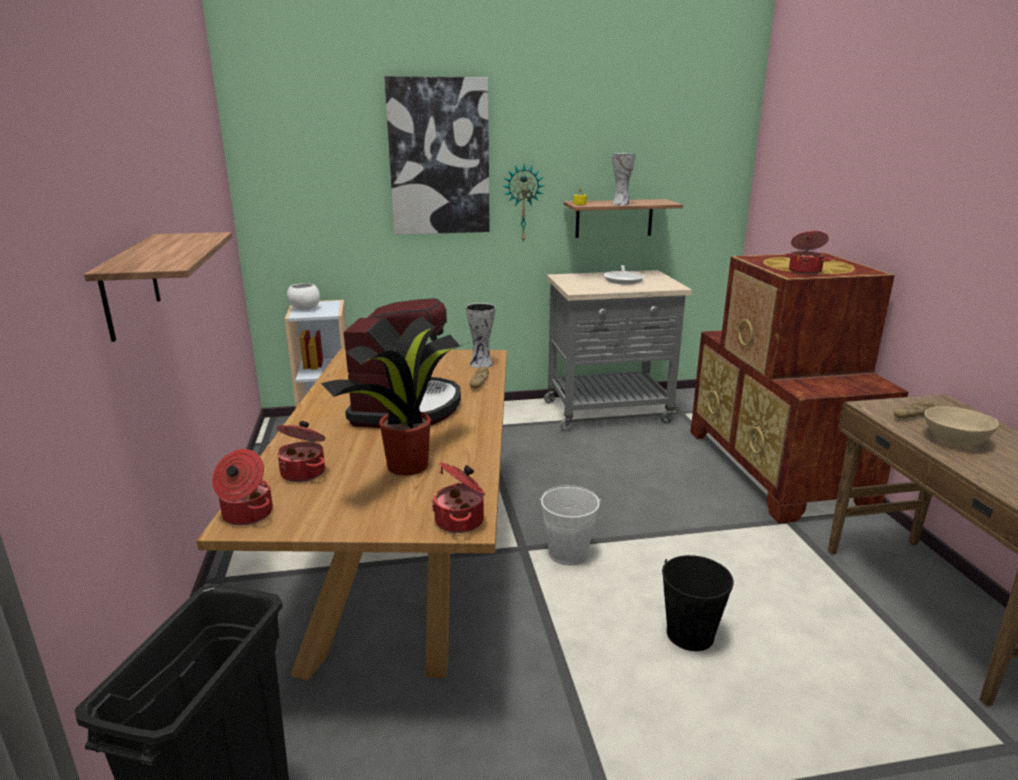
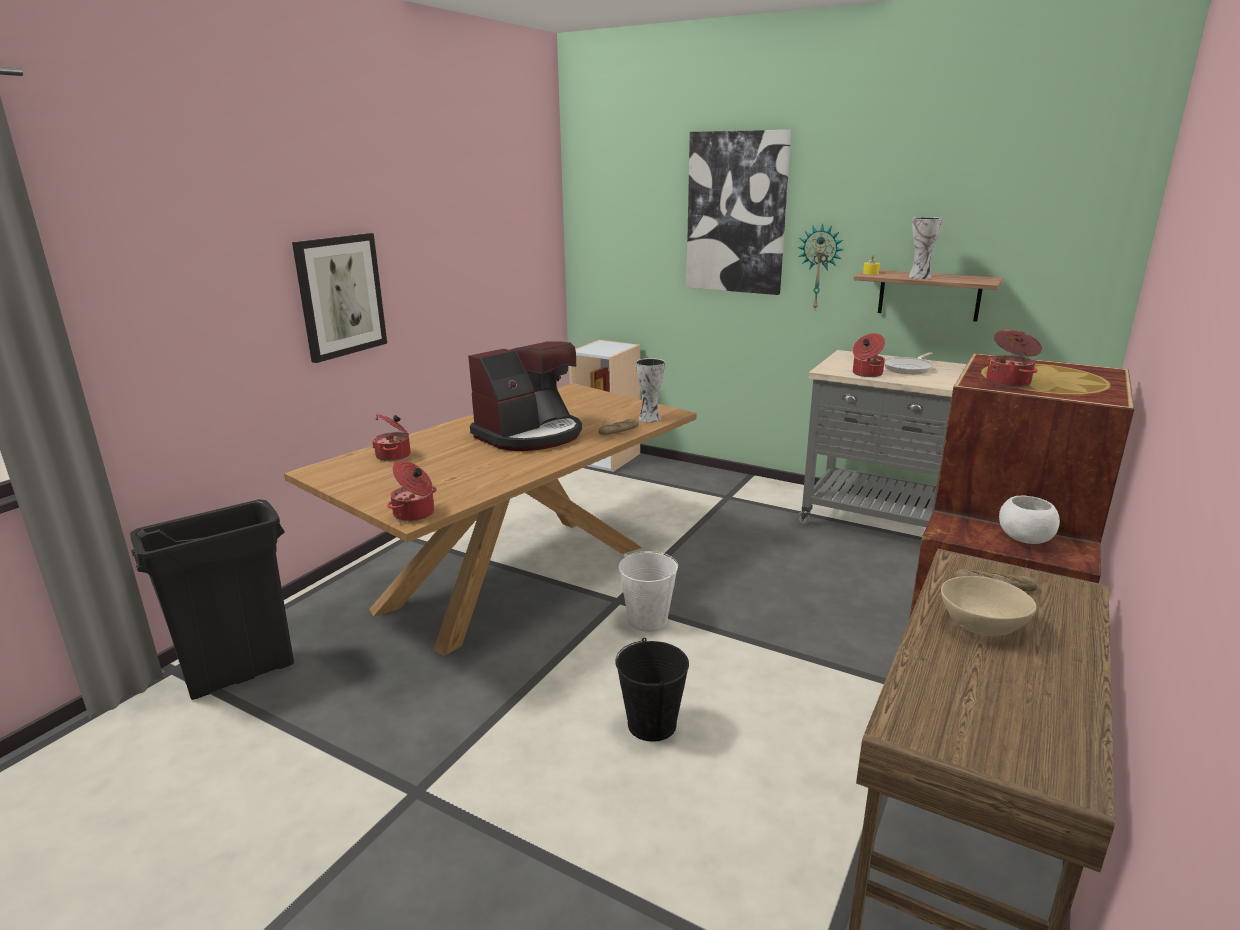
camera: 40 degrees right, 0 degrees up
shelf [84,232,232,342] -> picture [292,233,387,363]
cooking pot [212,449,273,525] -> cooking pot moved to [853,333,885,377]
white bowl [287,283,320,310] -> white bowl moved to [999,496,1060,544]
potted plant [321,316,469,476] -> none

